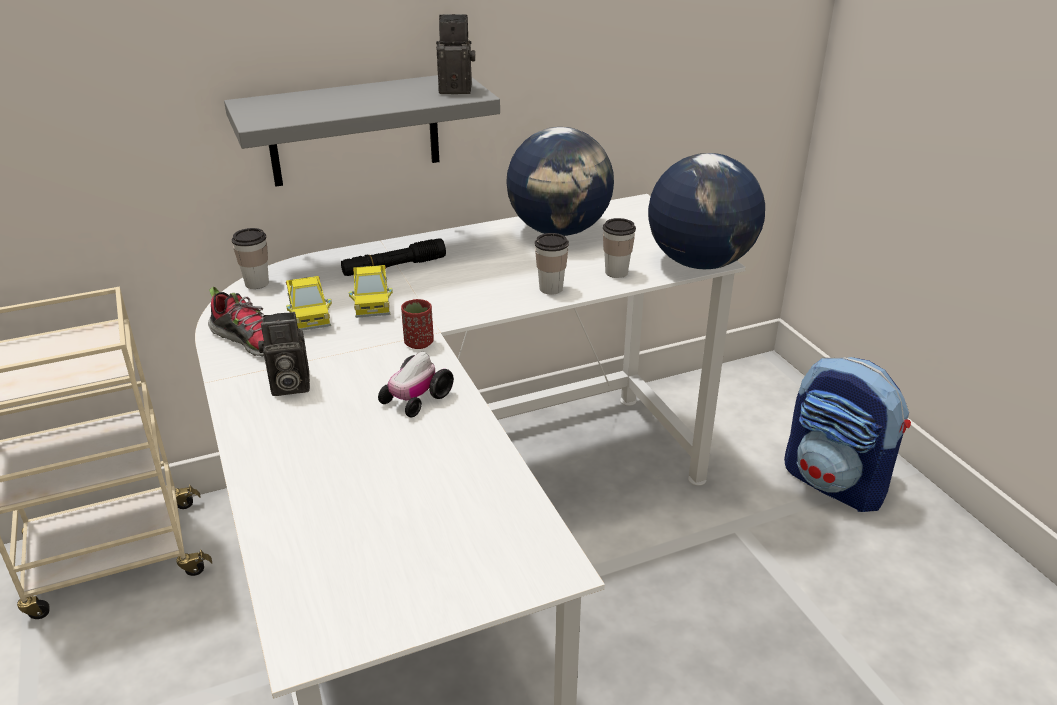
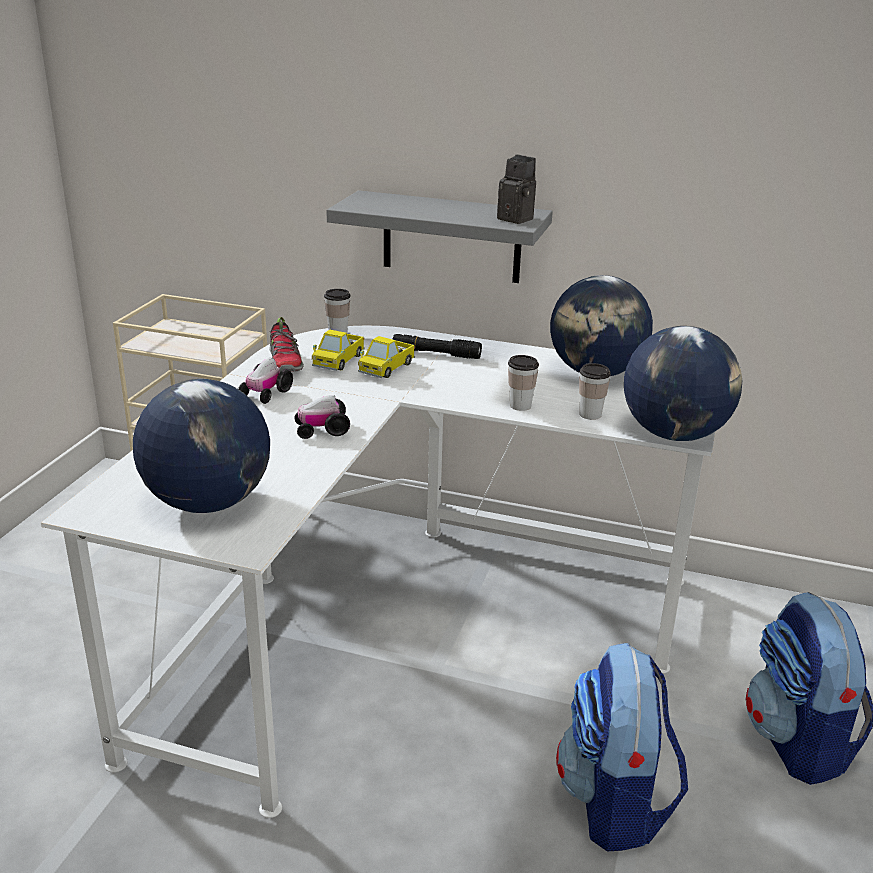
camera: 40 degrees right, 5 degrees down
camera [258,312,310,396] -> toy car [238,357,293,404]
red cup [401,299,434,349] -> none
none -> globe [133,379,270,513]
none -> backpack [556,643,688,852]

